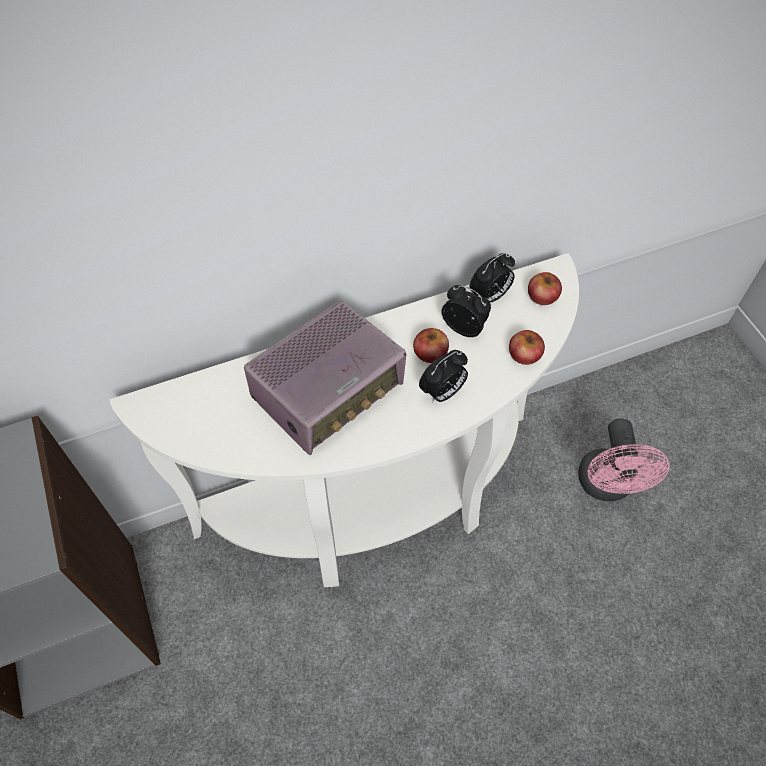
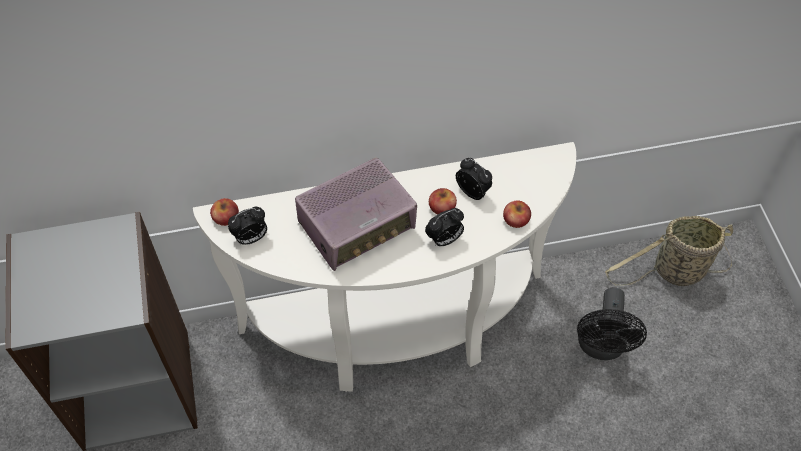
camera: 10 degrees right, 0 degrees up
alarm clock [470,253,515,303] -> alarm clock moved to [228,207,267,245]
apple [528,272,562,305] -> apple moved to [210,198,239,226]
pink fan [578,418,669,501] -> black fan [577,287,647,360]
none -> basket [605,216,733,286]

